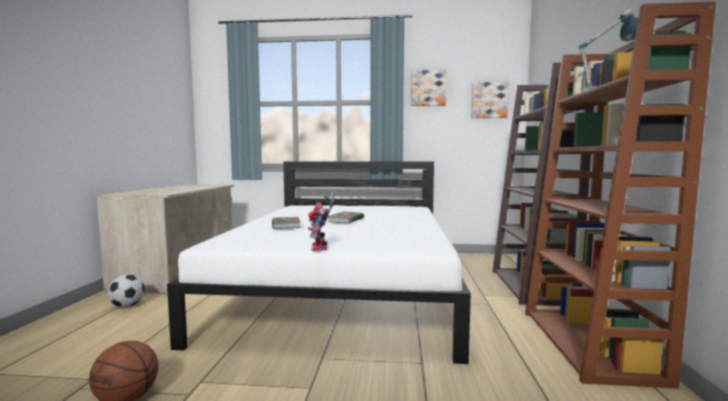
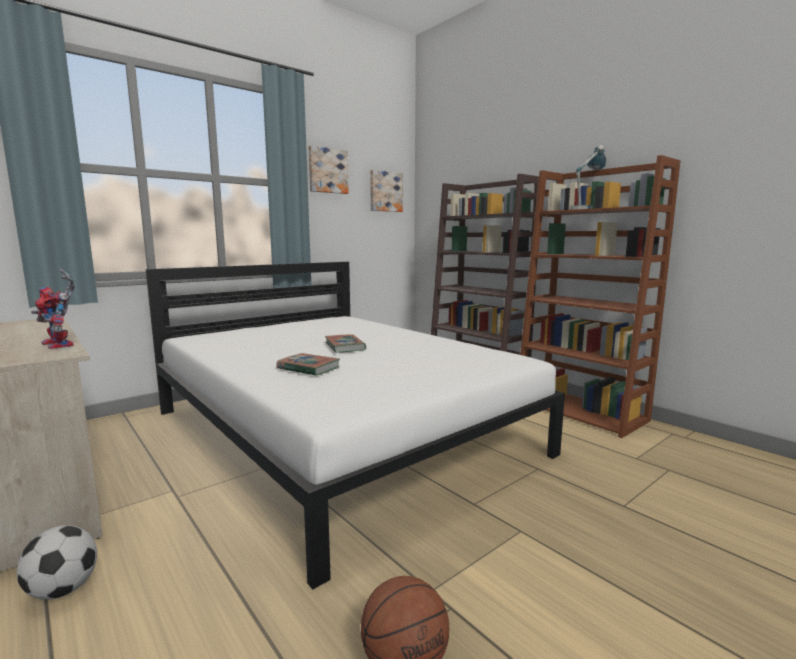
camera: 45 degrees left, 5 degrees up
toy robot [308,190,334,251] -> toy robot moved to [31,269,74,349]

